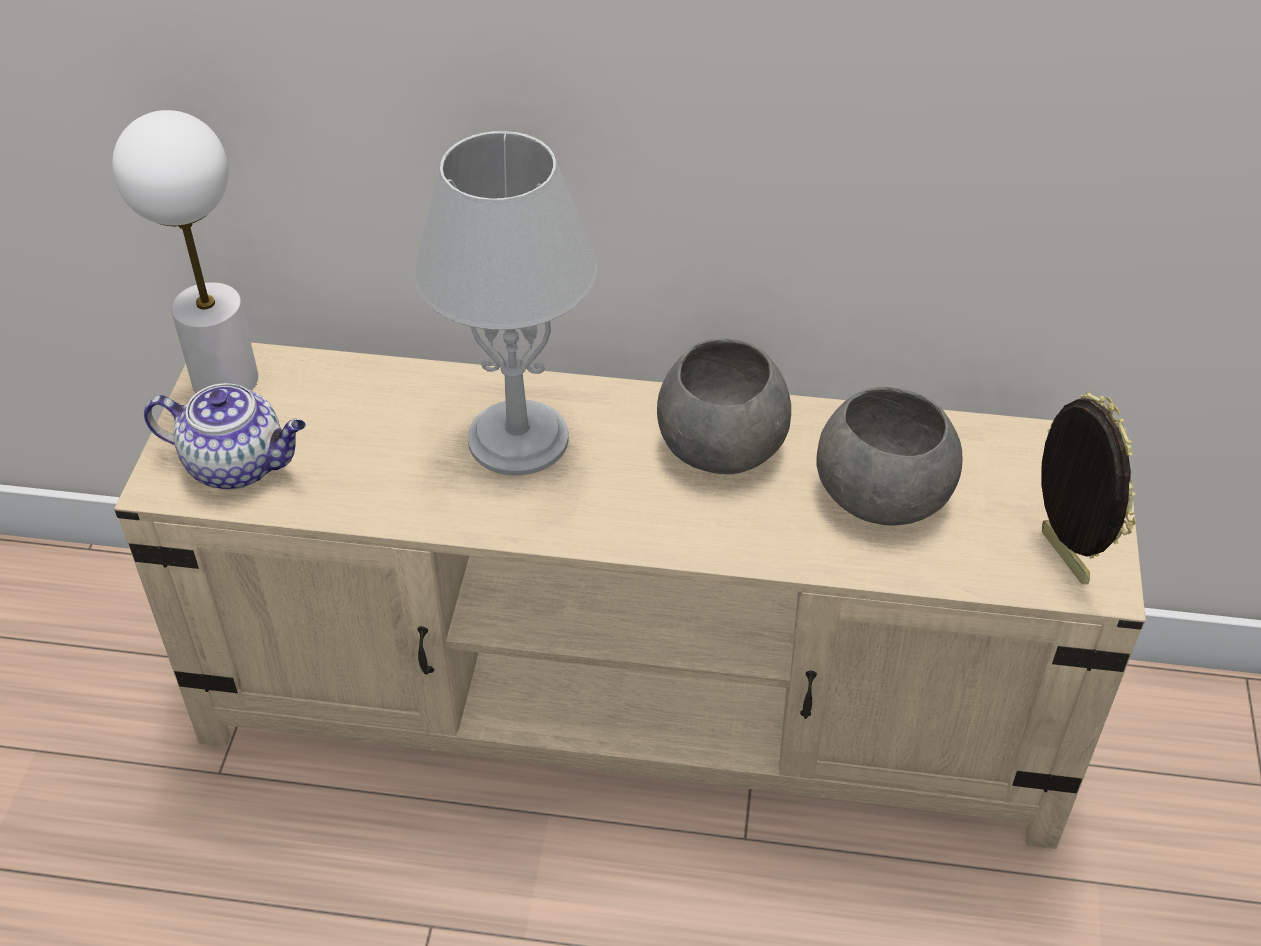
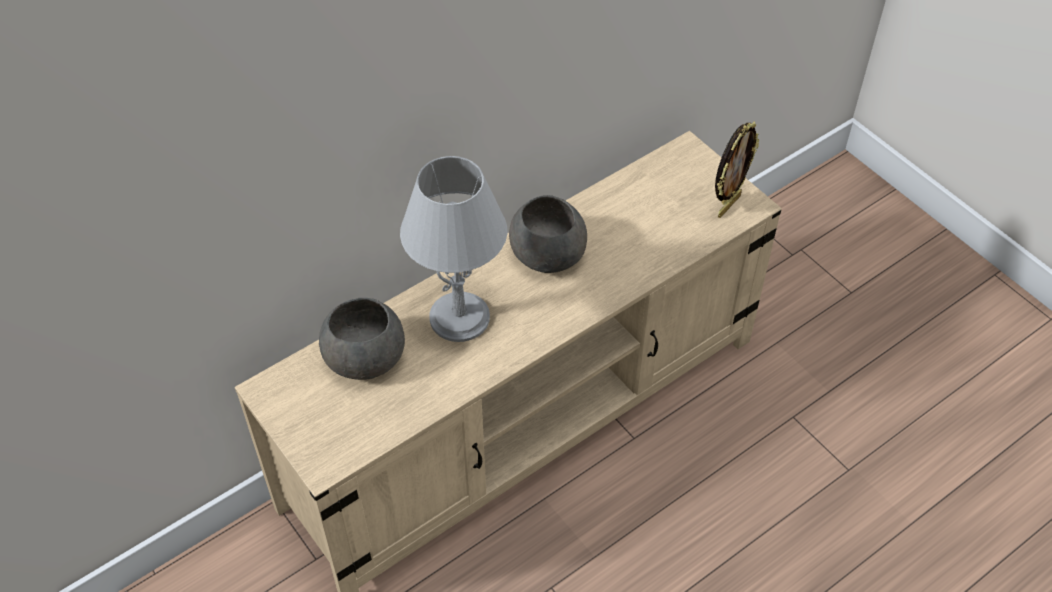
camera: 45 degrees left, 5 degrees up
white table lamp [112,110,258,393] -> none
teapot [144,383,306,490] -> none
grey bowl [816,387,963,525] -> grey bowl moved to [319,298,405,380]
picture frame [1042,391,1136,584] -> picture frame turned 105 degrees clockwise [715,122,759,218]

